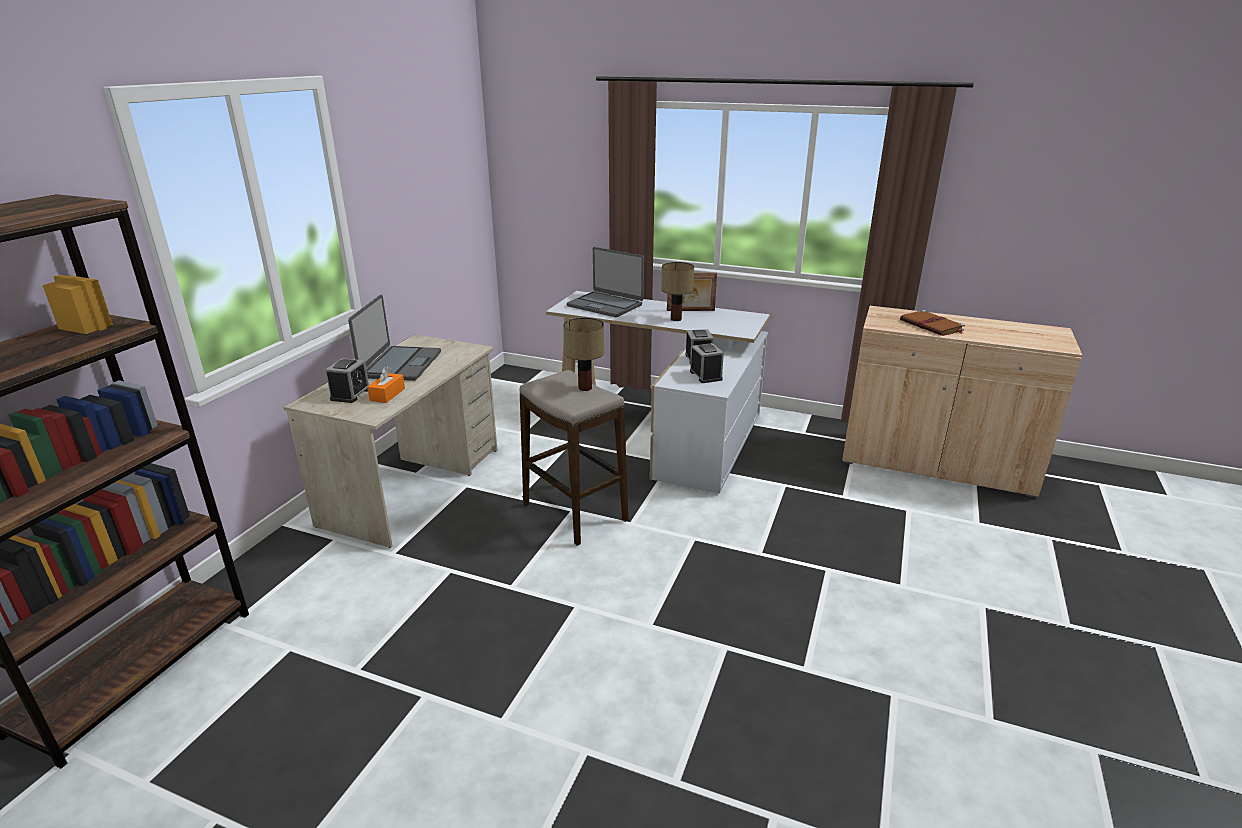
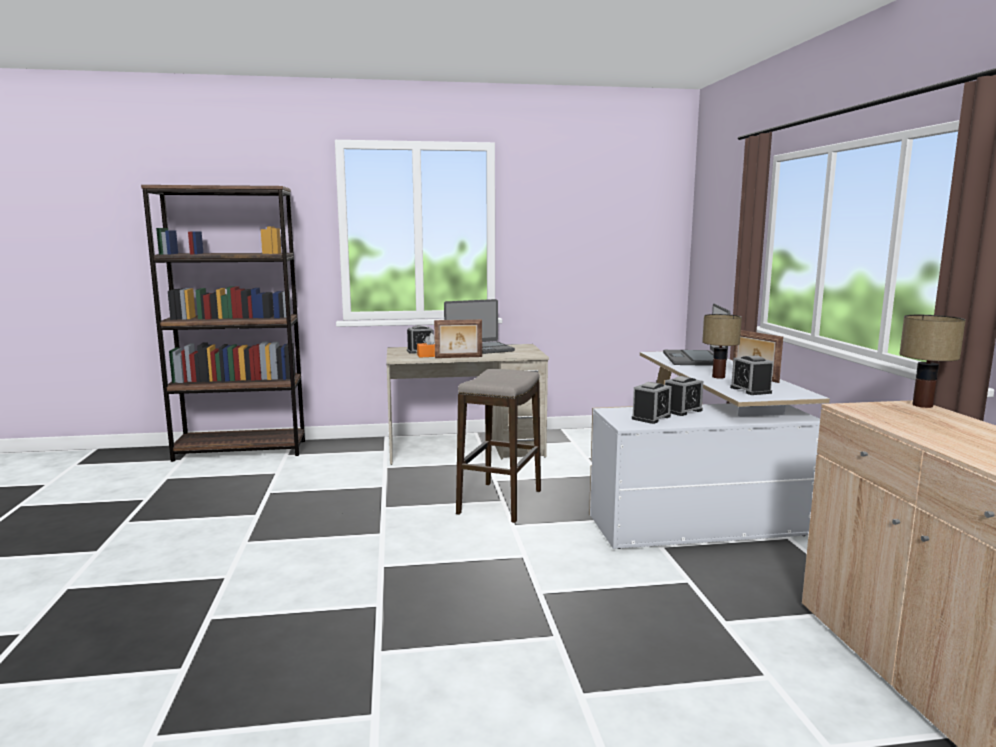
camera: 60 degrees right, 15 degrees down
table lamp [563,318,604,391] -> table lamp moved to [900,315,966,408]
brown book [900,310,965,336] -> none
none -> picture frame [434,319,482,358]
none -> alarm clock [730,355,773,395]

